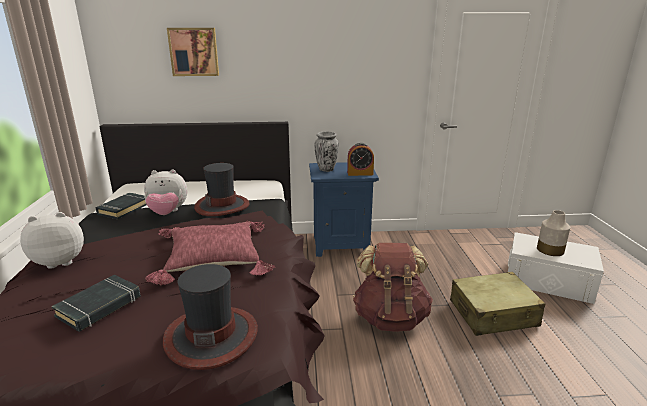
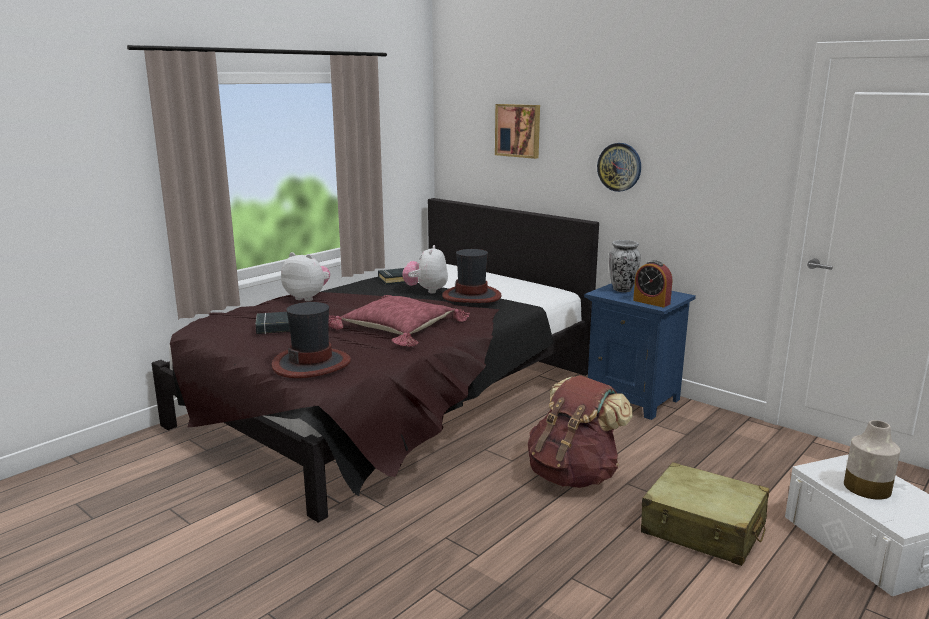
camera: 45 degrees right, 5 degrees down
plush toy [144,170,187,215] -> plush toy turned 60 degrees clockwise [402,245,448,293]
none -> wall clock [597,143,641,192]

